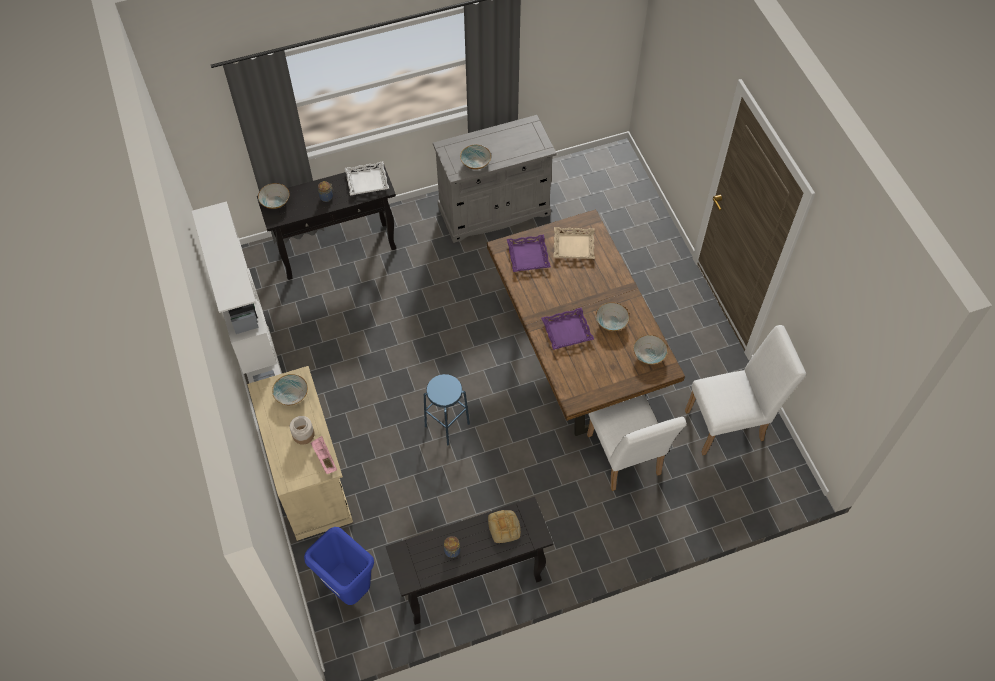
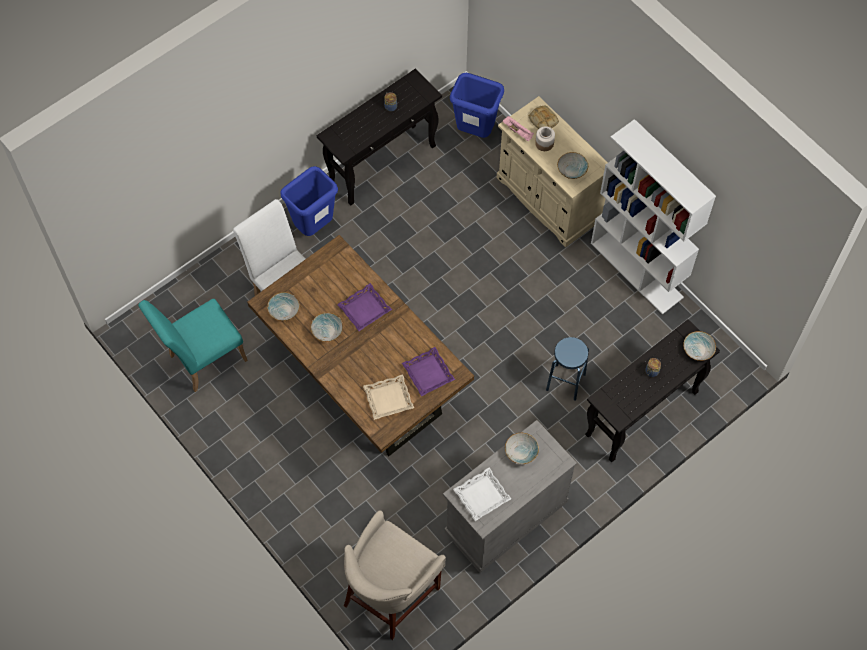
camera: 160 degrees right, 5 degrees up
white tray [345,161,389,195] -> white tray moved to [453,468,511,521]
blue stool [424,374,470,445] -> blue stool moved to [546,337,589,401]
bread [488,510,521,543] -> bread moved to [529,105,559,129]
white chair [685,325,806,455] -> turquoise chair [138,299,248,392]
none -> blue trash can [280,166,338,236]
none -> beige stool [344,510,446,640]

